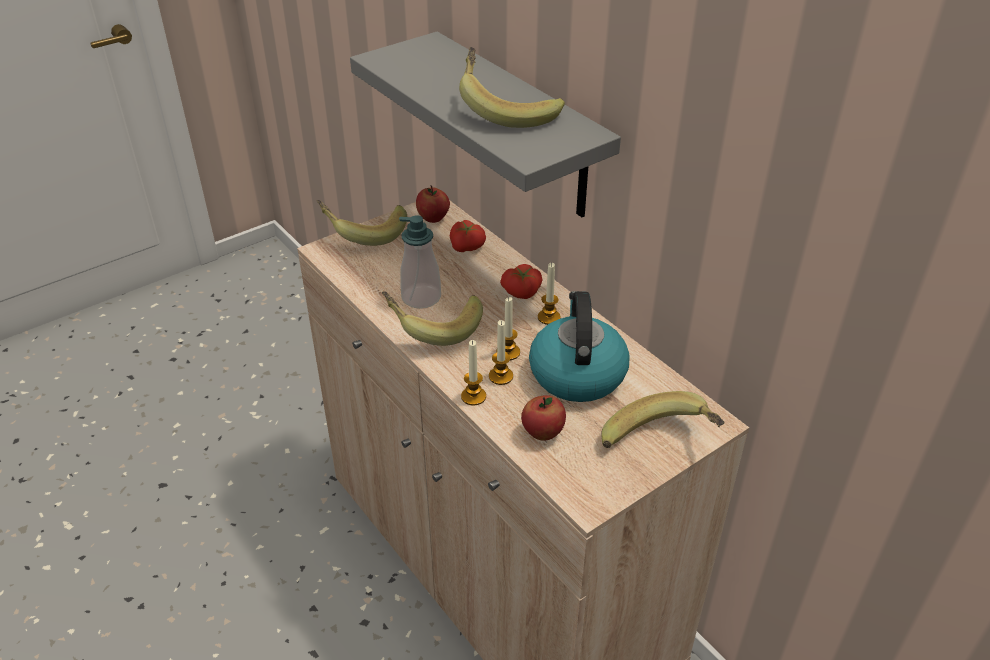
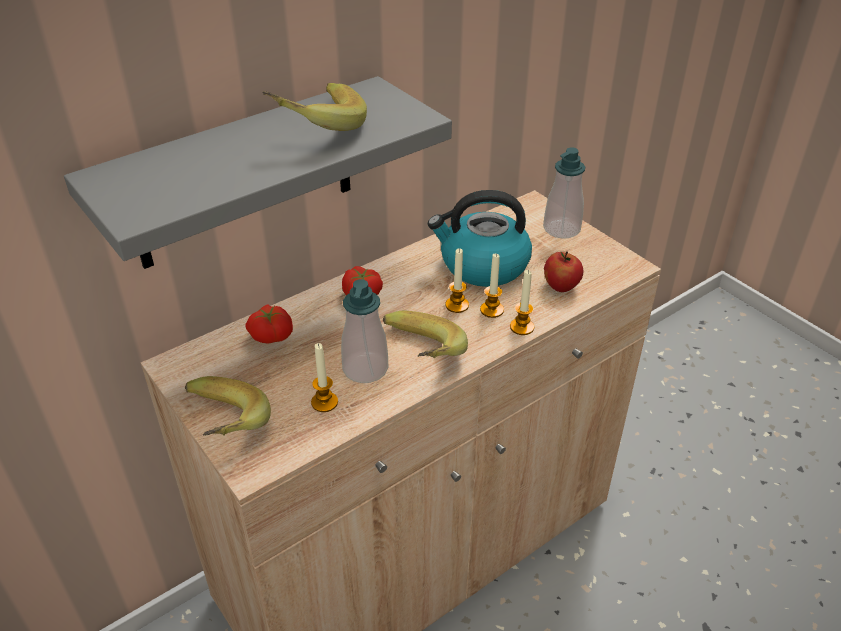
camera: 90 degrees left, 0 degrees up
apple [416,185,450,223] -> none
candle [538,263,560,325] -> candle moved to [311,343,338,412]
banana [601,391,724,448] -> soap dispenser [543,147,585,239]

